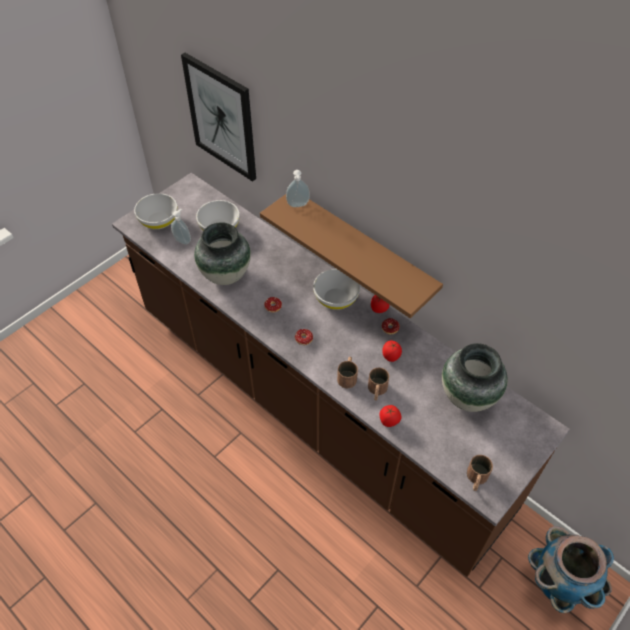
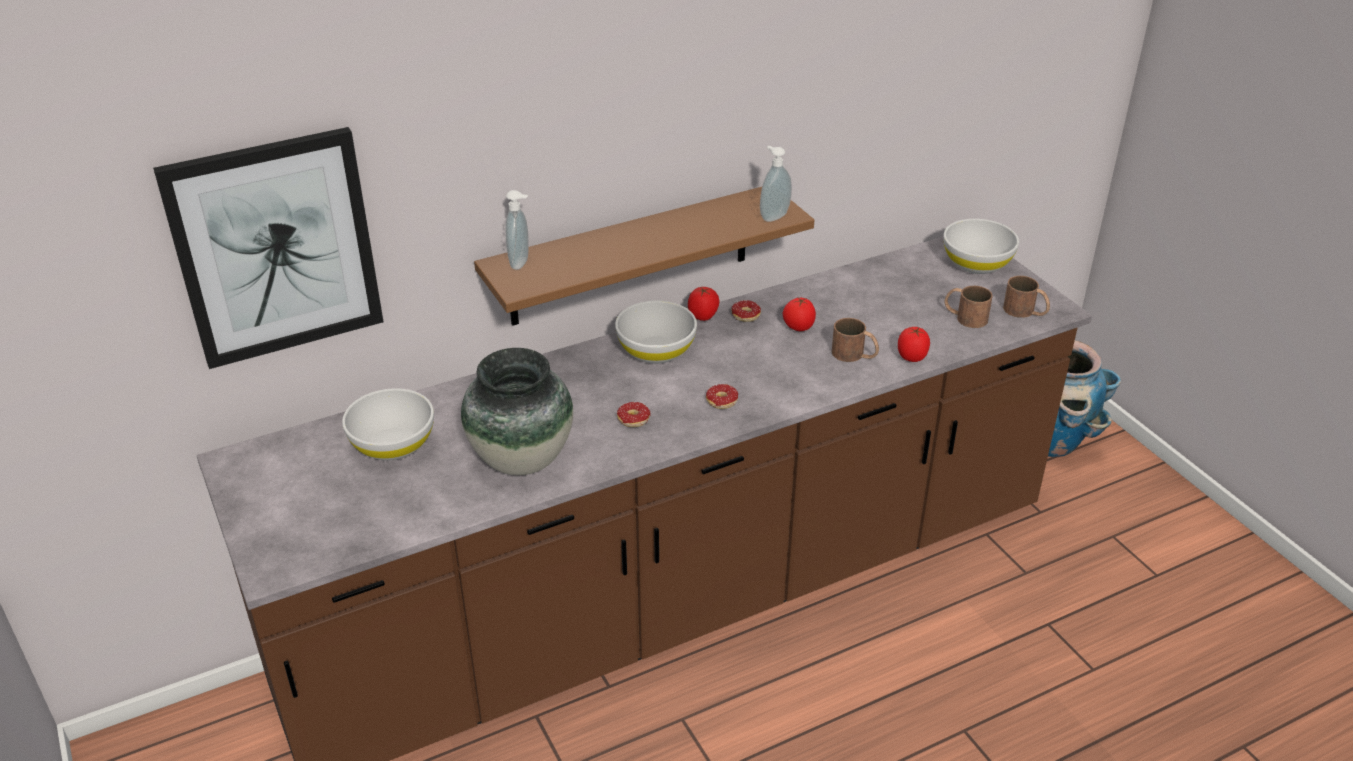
camera: 70 degrees left, 15 degrees down
white bowl [134,193,178,229] -> white bowl moved to [943,219,1019,274]
soap dispenser [171,209,191,245] -> soap dispenser moved to [760,146,792,222]
brown mug [337,357,358,388] -> brown mug moved to [944,286,993,328]
vase [442,343,507,412] -> none

